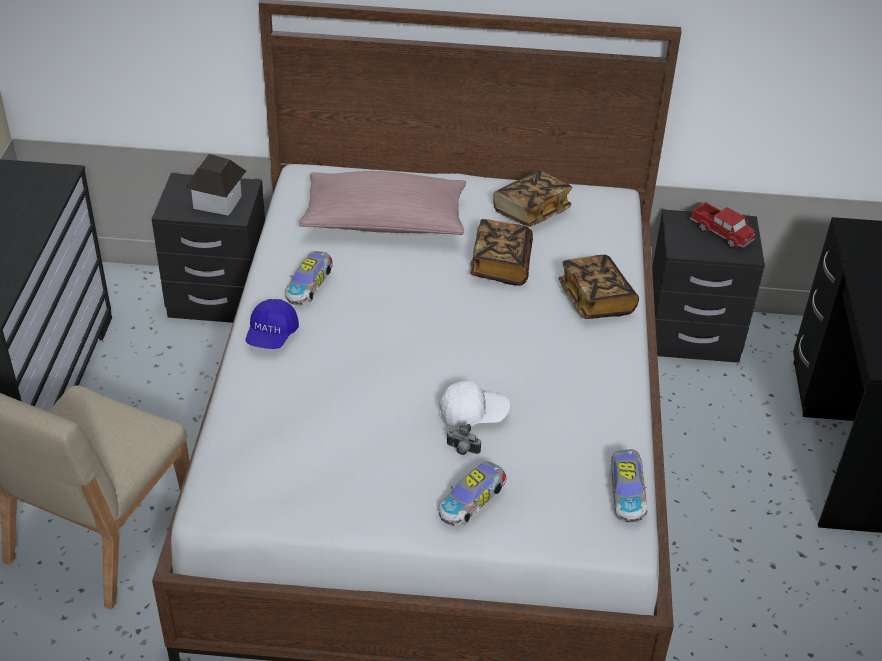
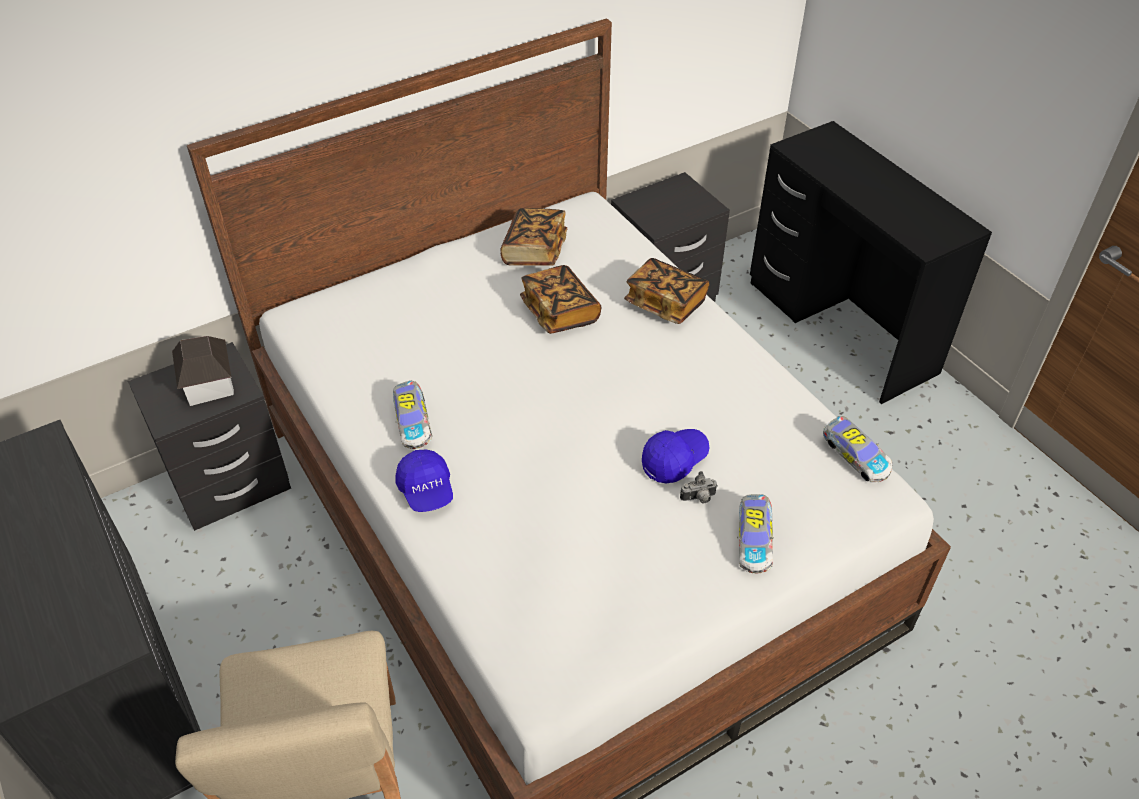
camera: 35 degrees left, 5 degrees up
pink pillow [299,171,466,235] -> none
white cap [440,381,510,428] -> blue cap [642,429,709,483]
toy truck [690,202,755,249] -> none

